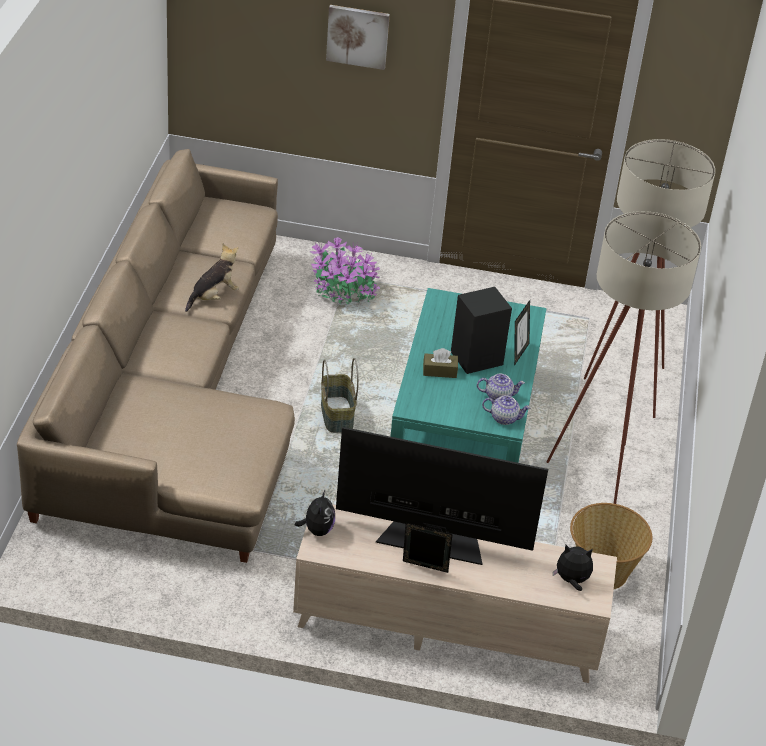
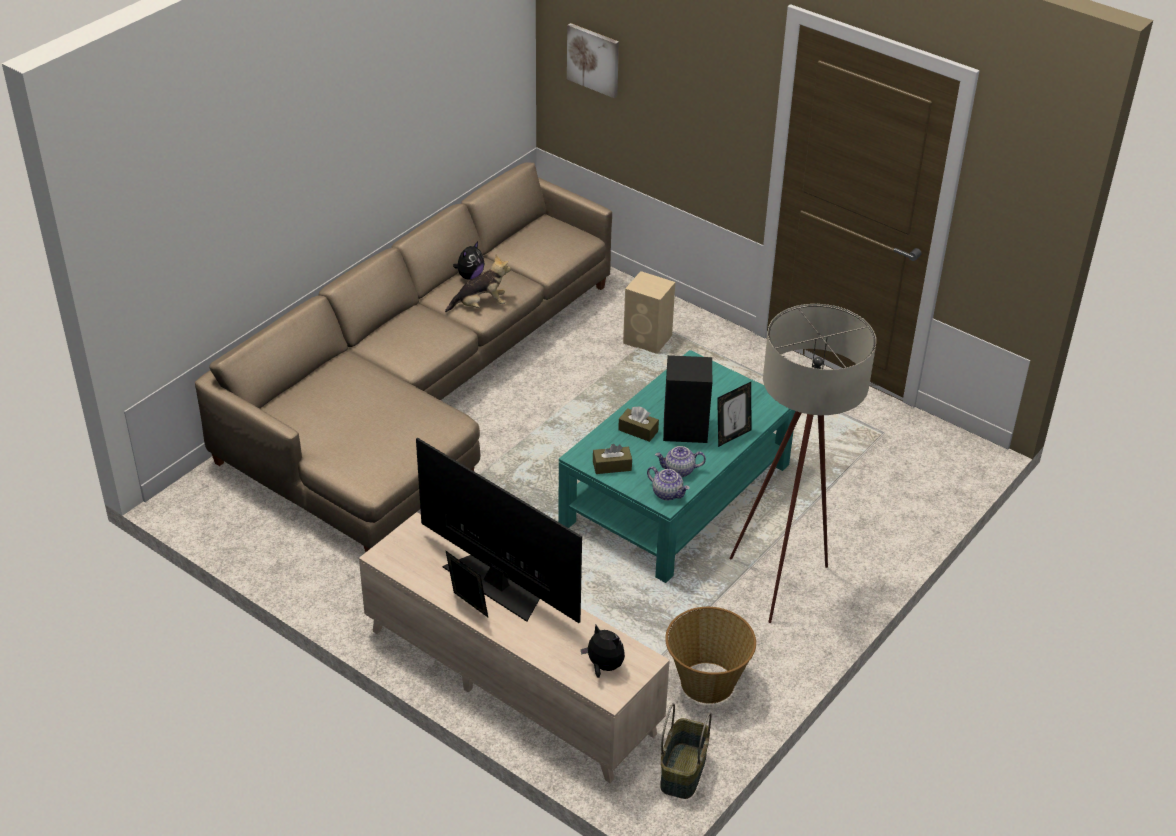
camera: 30 degrees right, 0 degrees up
plush toy [295,490,335,536] -> plush toy moved to [453,242,485,280]
potted plant [309,237,380,305] -> beige speaker [623,271,675,354]
basket [321,358,359,433] -> basket moved to [660,703,711,799]
picture [326,5,390,70] -> picture moved to [567,23,619,98]
teapot [477,374,525,401] -> teapot turned 150 degrees clockwise [655,446,706,477]
beige floor lamp [584,139,715,418] -> none
none -> brown tissue box [593,444,632,474]

